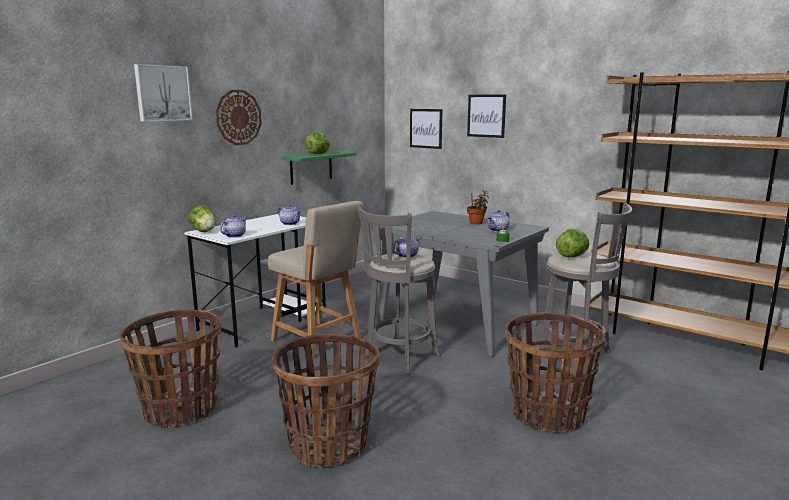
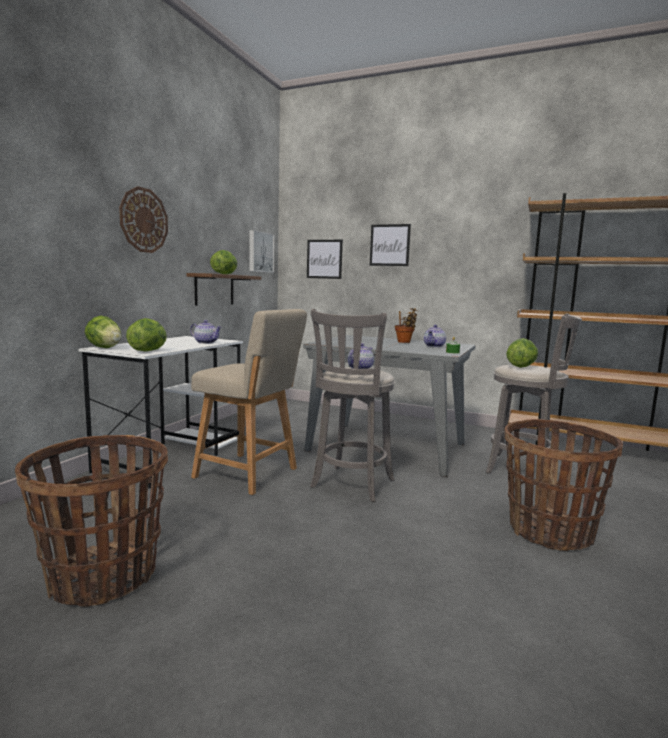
camera: 15 degrees left, 5 degrees down
picture [134,64,193,122] -> picture moved to [249,230,274,273]
teapot [220,214,247,238] -> lettuce [126,318,167,351]
basket [272,334,380,468] -> none
green shelf [281,151,356,185] -> brown shelf [186,273,261,306]

